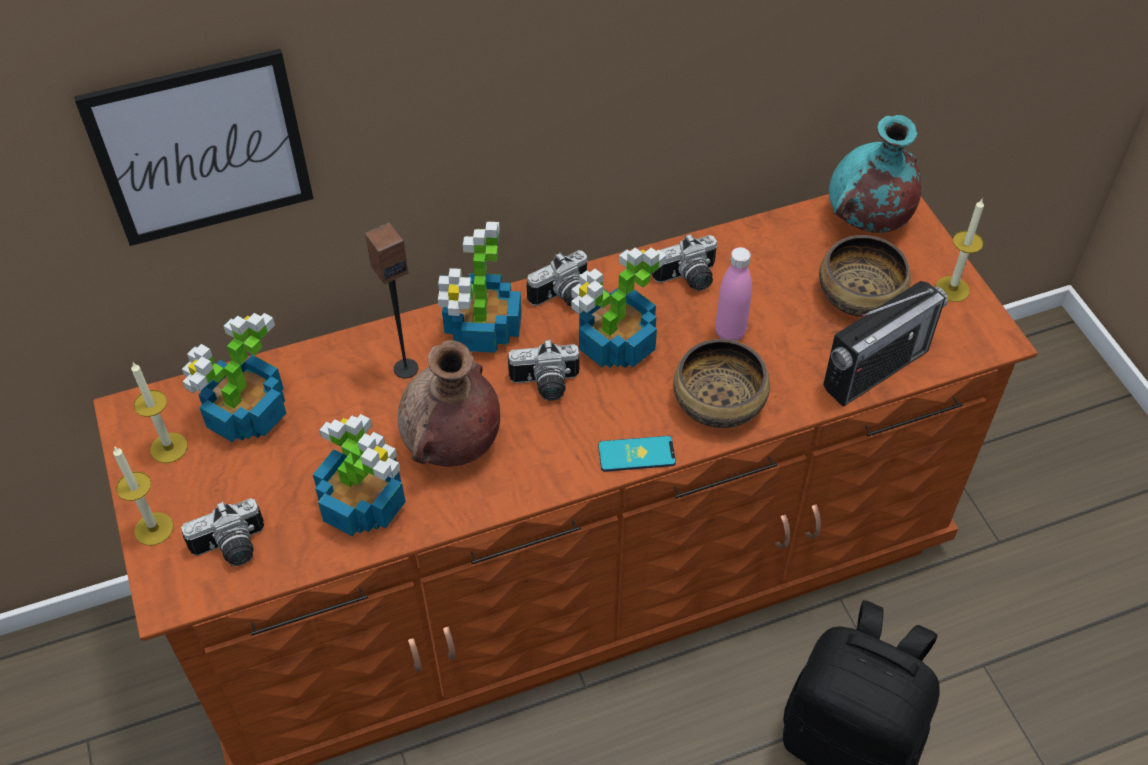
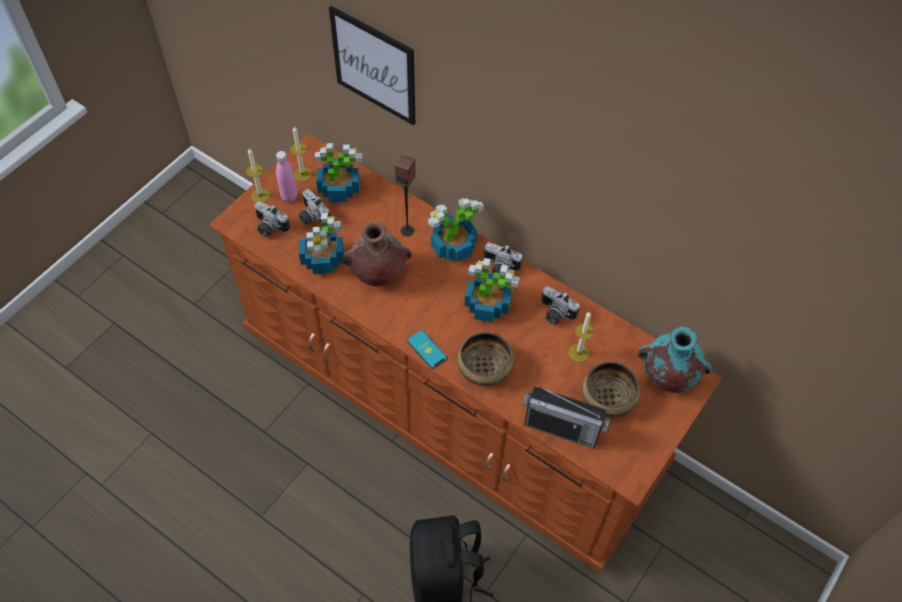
camera: 55 degrees right, 5 degrees up
camera [508,339,579,401] -> camera moved to [298,189,330,225]
pink bottle [715,247,752,341] -> pink bottle moved to [276,151,298,202]
candle [936,199,984,302] -> candle moved to [568,311,594,362]

